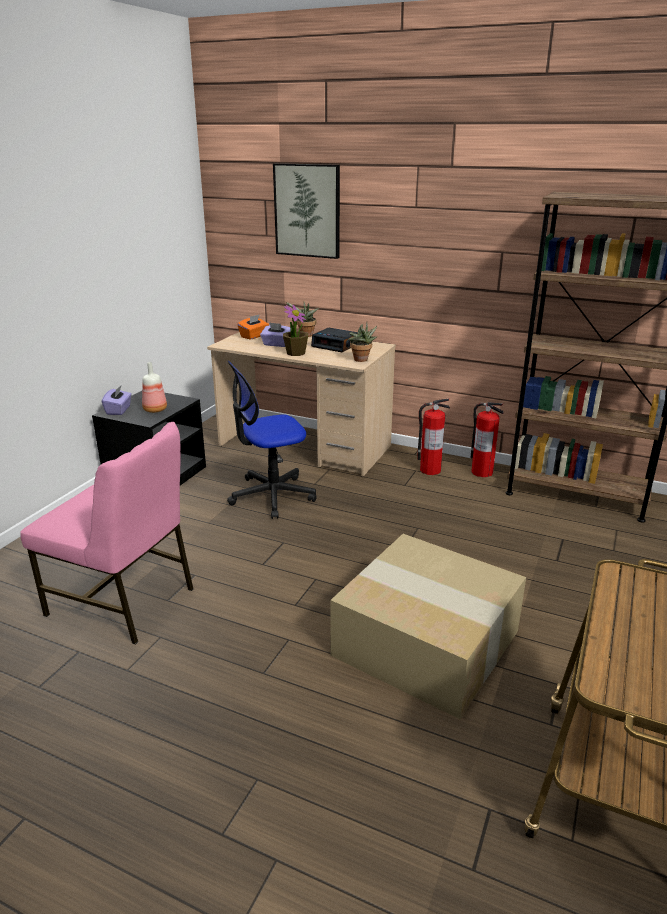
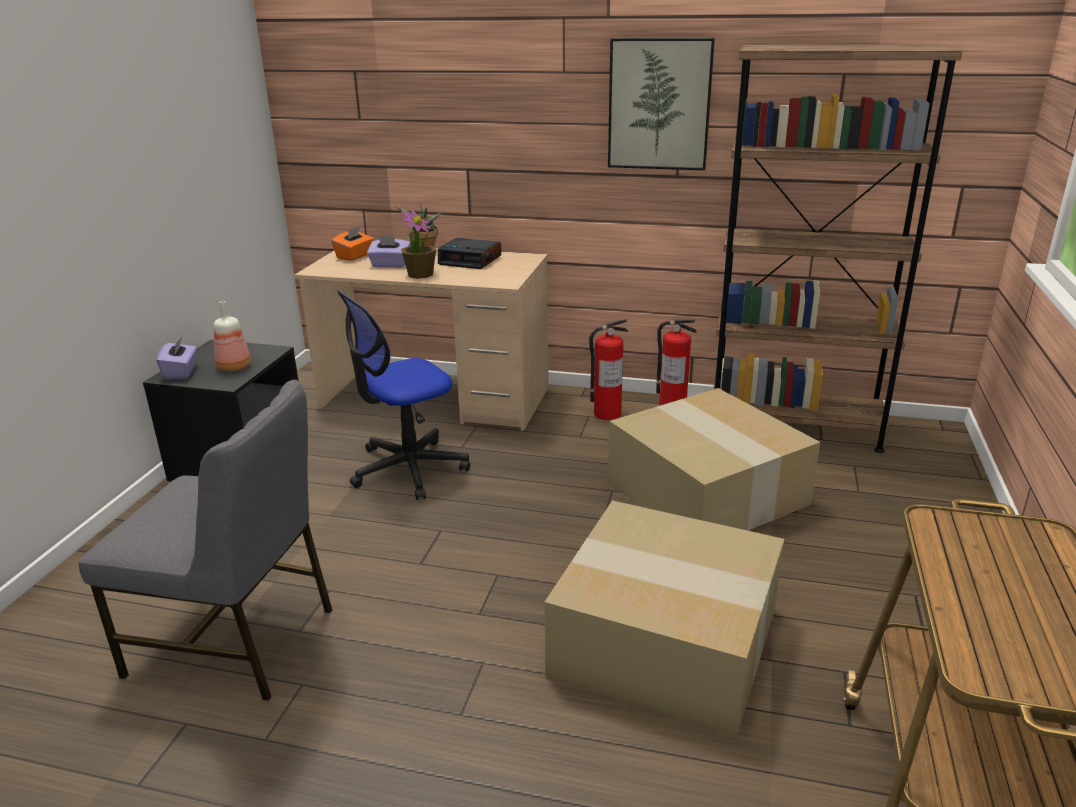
camera: 10 degrees left, 0 degrees up
pink chair [20,422,194,645] -> grey chair [79,380,333,701]
picture [273,163,340,259] -> picture moved to [608,38,715,170]
potted plant [348,322,378,362] -> none
none -> cardboard box [608,388,820,531]

